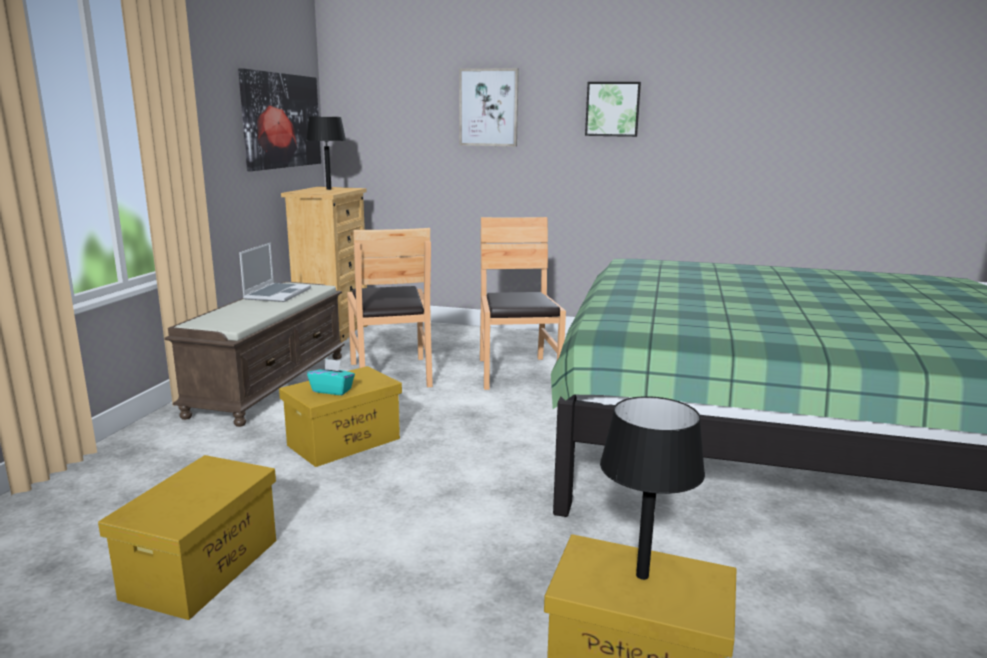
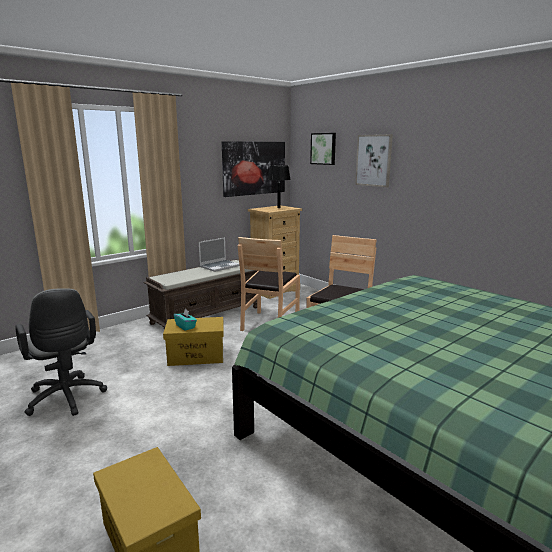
camera: 35 degrees right, 0 degrees up
yellow storage box [98,455,276,620] -> grey office chair [15,288,107,416]
picture [585,82,641,137] -> picture moved to [310,133,336,165]
black table lamp [600,396,705,580] -> none

